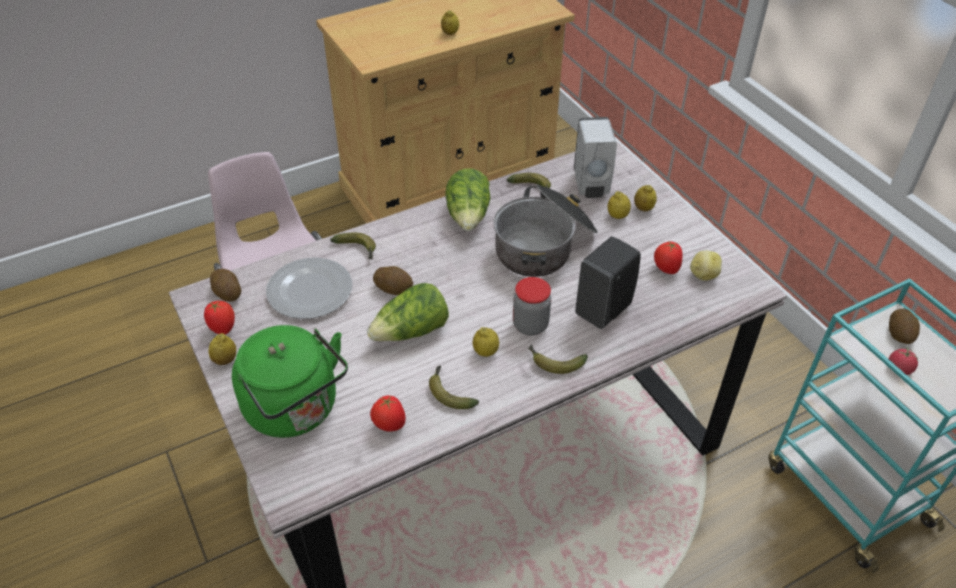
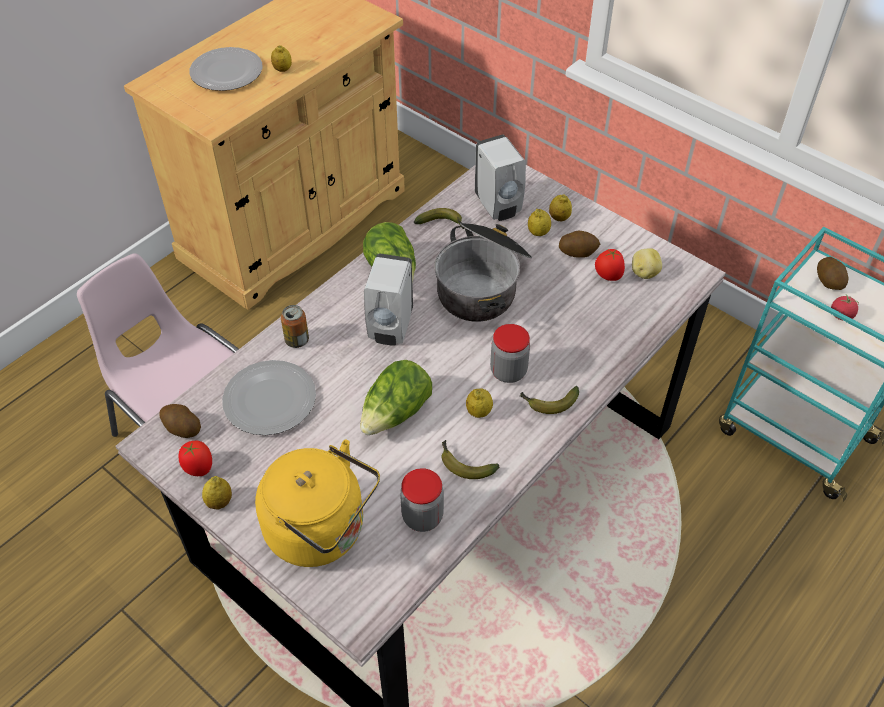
camera: 20 degrees left, 5 degrees up
green kettle [232,325,348,438] -> yellow kettle [255,440,380,567]
banana [330,232,376,259] -> can [281,305,309,348]
tomato [370,396,406,432] -> jar [400,468,444,532]
potato [373,266,413,295] -> potato moved to [559,231,600,258]
black soap dispenser [575,236,641,329] -> none
none -> plate [190,47,263,91]
none -> white soap dispenser [364,254,413,346]

